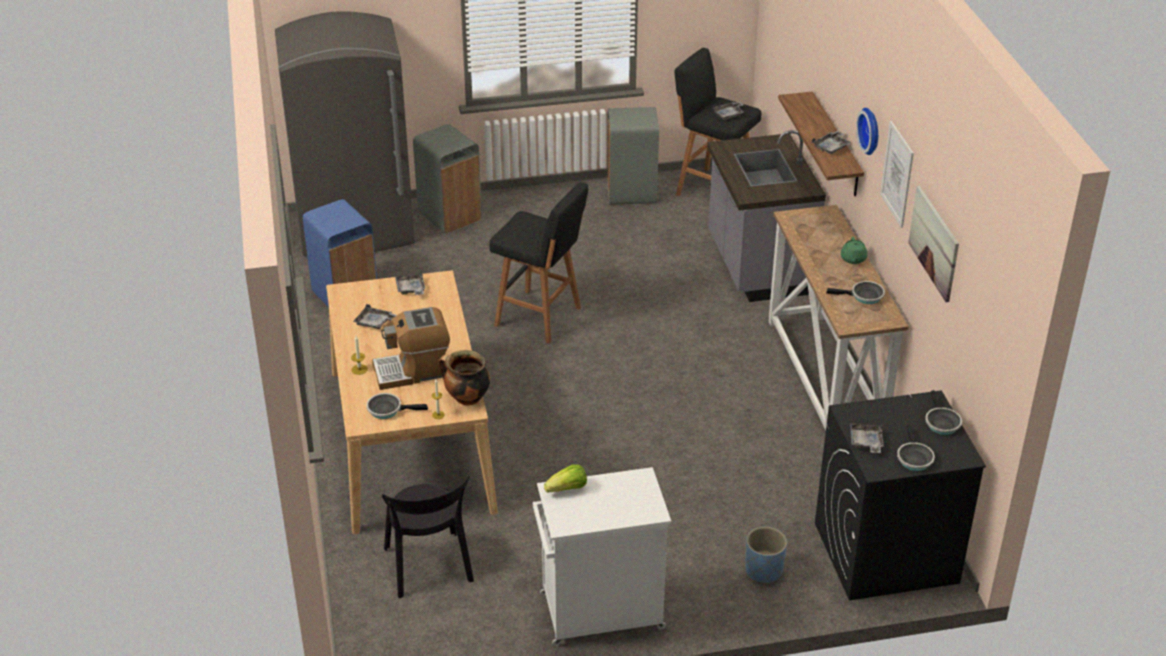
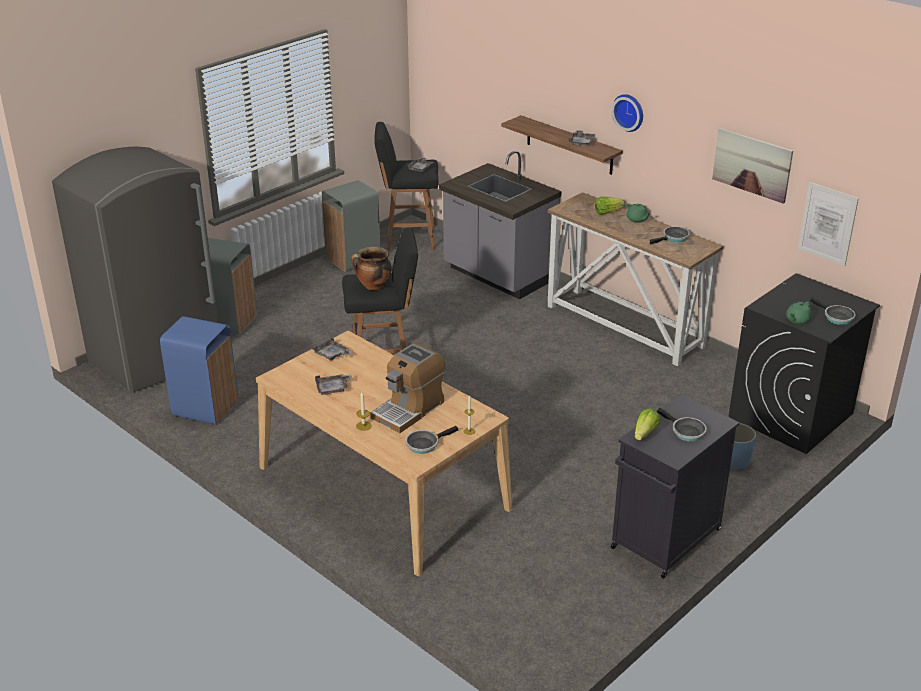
camera: 35 degrees left, 5 degrees down
black chair [382,476,474,598] -> none
cooking pot [438,350,490,405] -> cooking pot moved to [351,247,392,290]
white cabinet [533,467,671,646] -> black cabinet [611,395,740,579]
grey tray [850,423,884,453] -> green teapot [786,301,812,324]
picture [880,121,914,228] -> picture moved to [798,182,859,266]
frying pan [925,390,962,435] -> frying pan moved to [657,408,707,442]
none -> lettuce [595,196,625,215]

